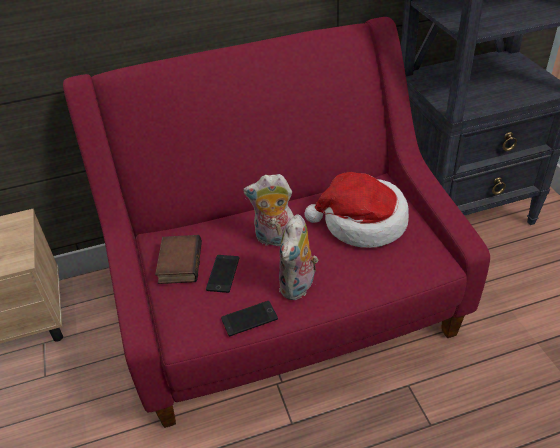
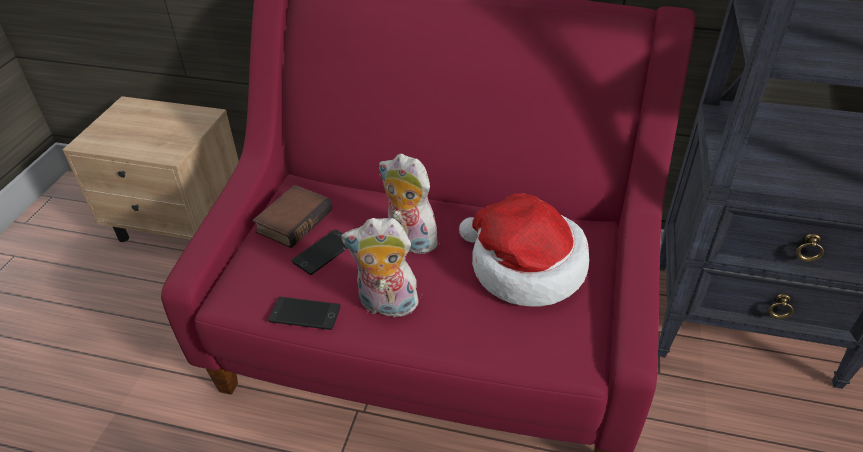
camera: 30 degrees right, 0 degrees up
plush toy [279,214,318,300] -> plush toy turned 45 degrees clockwise [341,218,418,318]

